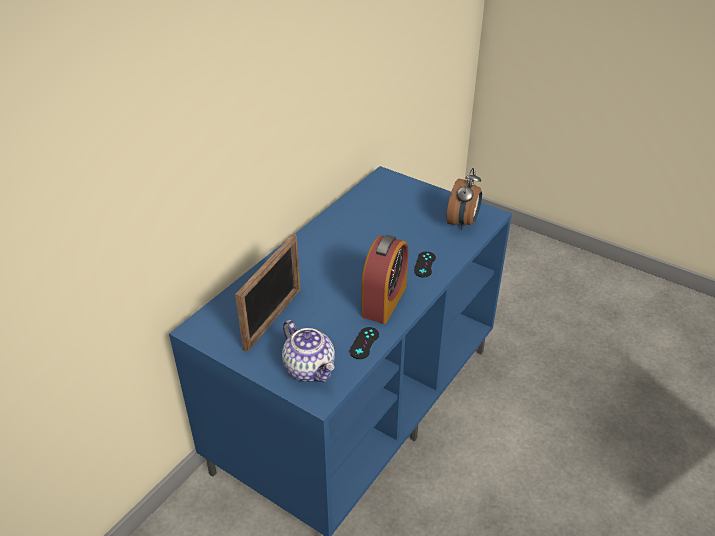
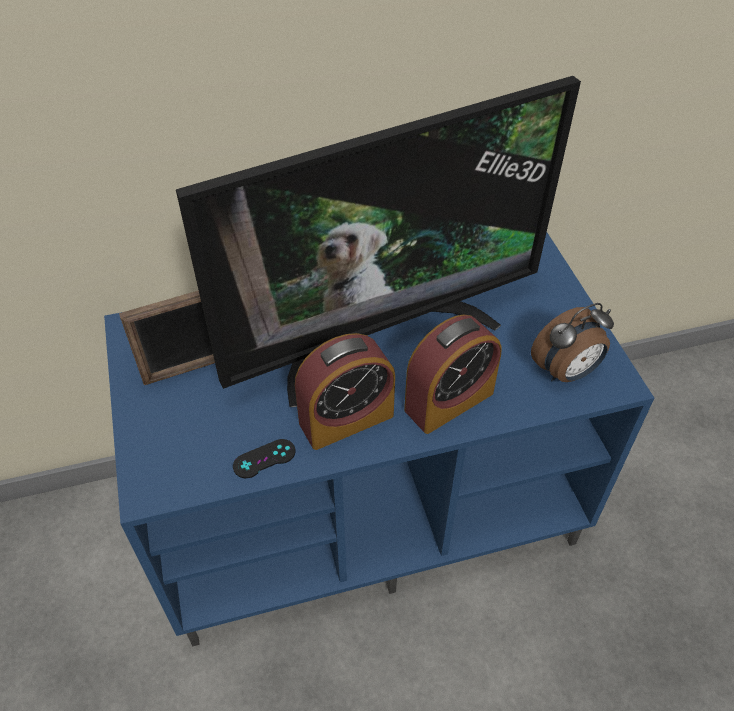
camera: 40 degrees right, 10 degrees up
teapot [282,320,335,382] -> none
black game controller [414,251,436,278] -> alarm clock [404,315,502,434]
none -> television [176,76,581,407]

